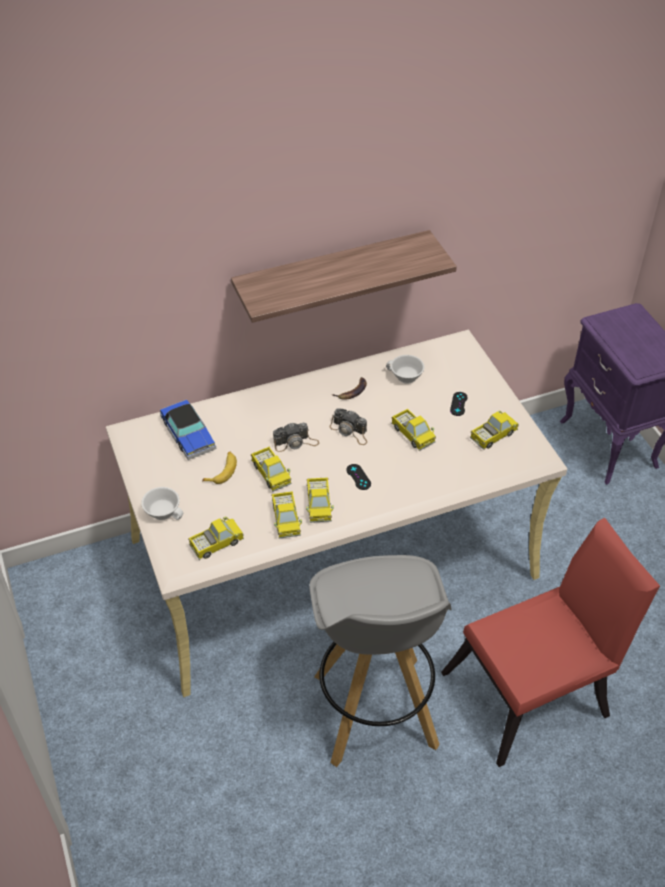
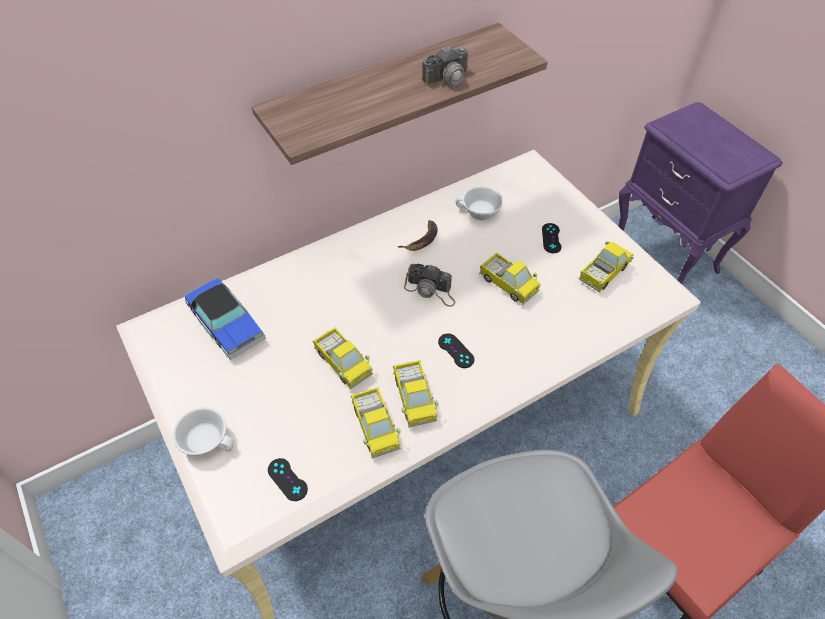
camera: 10 degrees left, 5 degrees up
toy truck [188,516,244,560] -> black game controller [268,458,308,501]
banana [202,452,237,484] -> none
camera [273,422,319,452] -> camera moved to [422,46,485,91]

